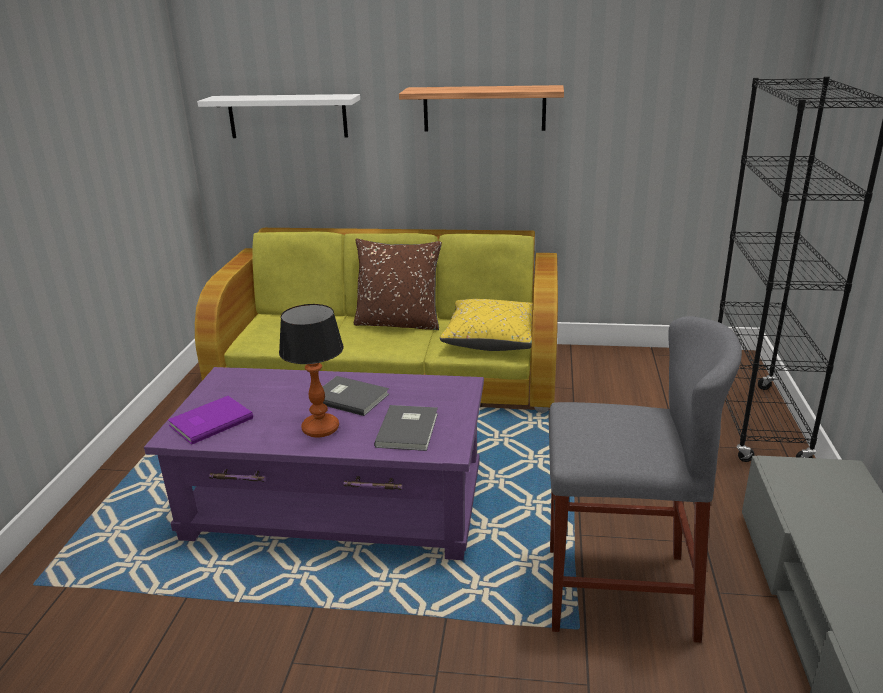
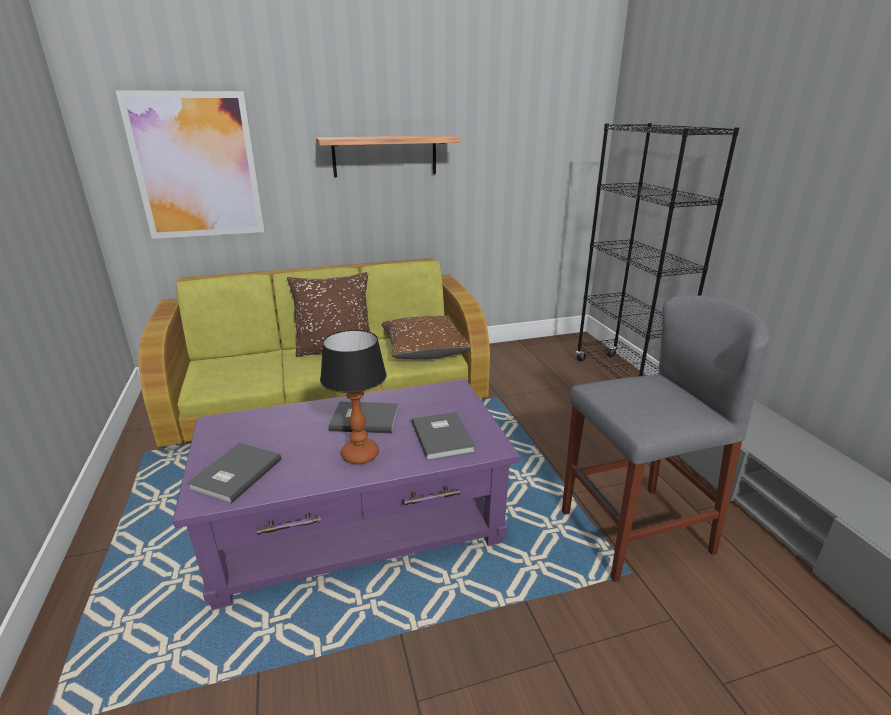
camera: 25 degrees left, 0 degrees up
purple book [168,396,253,445] -> grey book [187,443,281,504]
white shelf [197,94,360,138] -> picture [116,90,265,239]
yellow pillow [440,299,533,351] -> brown pillow [382,316,470,359]

